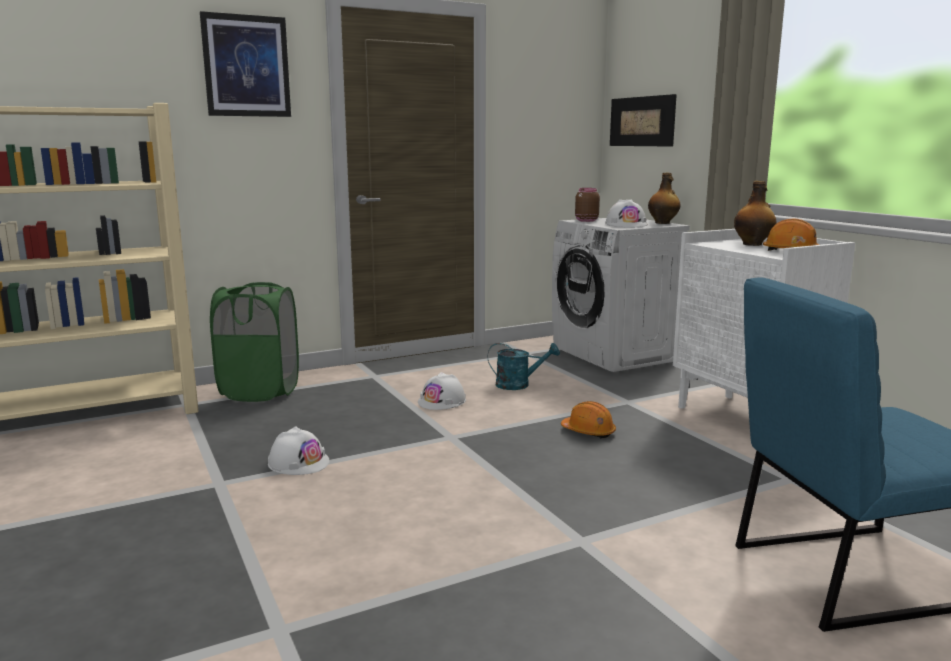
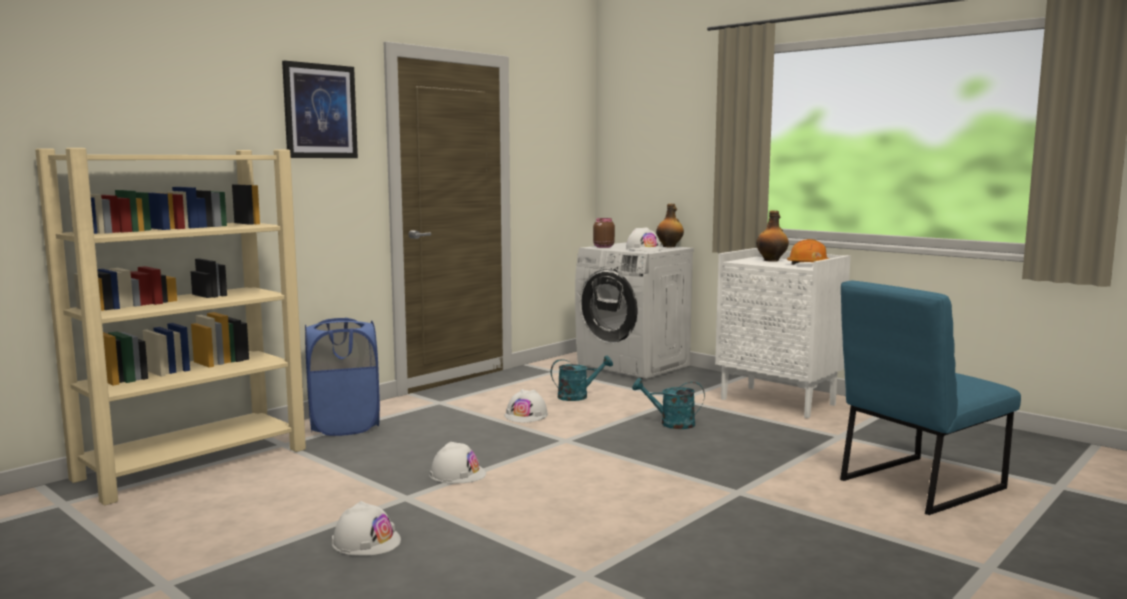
camera: 20 degrees left, 5 degrees down
green laundry basket [210,282,299,402] -> blue laundry basket [305,318,380,436]
orange hard hat [561,401,616,438] -> turquoise watering can [632,378,705,429]
picture [610,94,677,147] -> none
none -> white hard hat [332,501,401,556]

